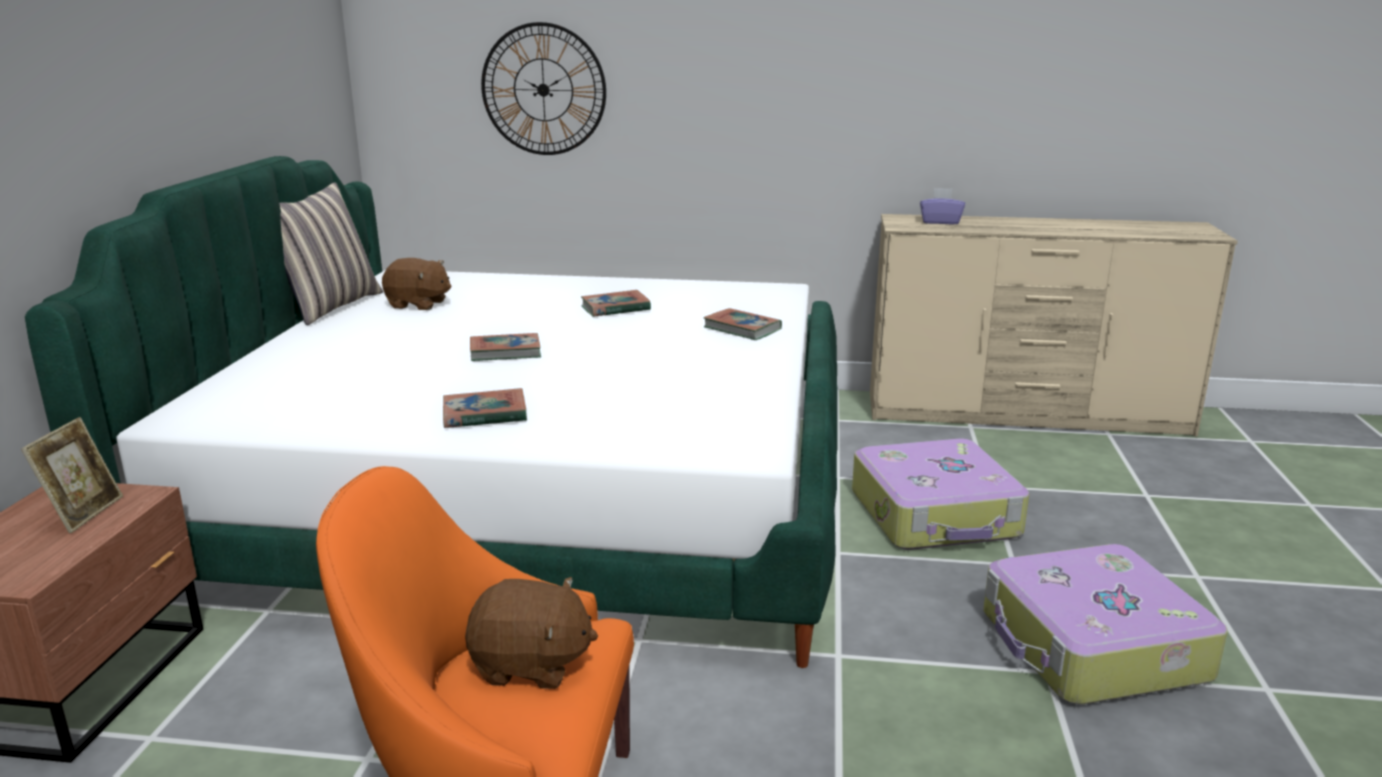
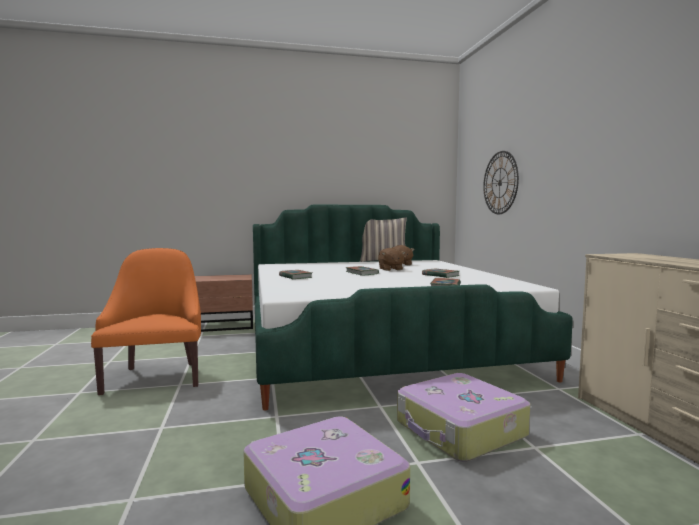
camera: 70 degrees right, 15 degrees down
picture frame [21,417,123,533] -> none
brown plush toy [465,577,598,689] -> brown plush toy moved to [378,248,405,271]
purple tissue box [920,188,965,224] -> none

